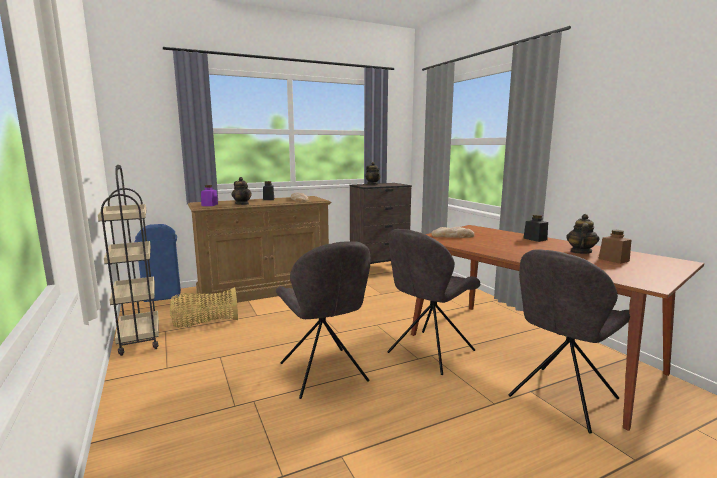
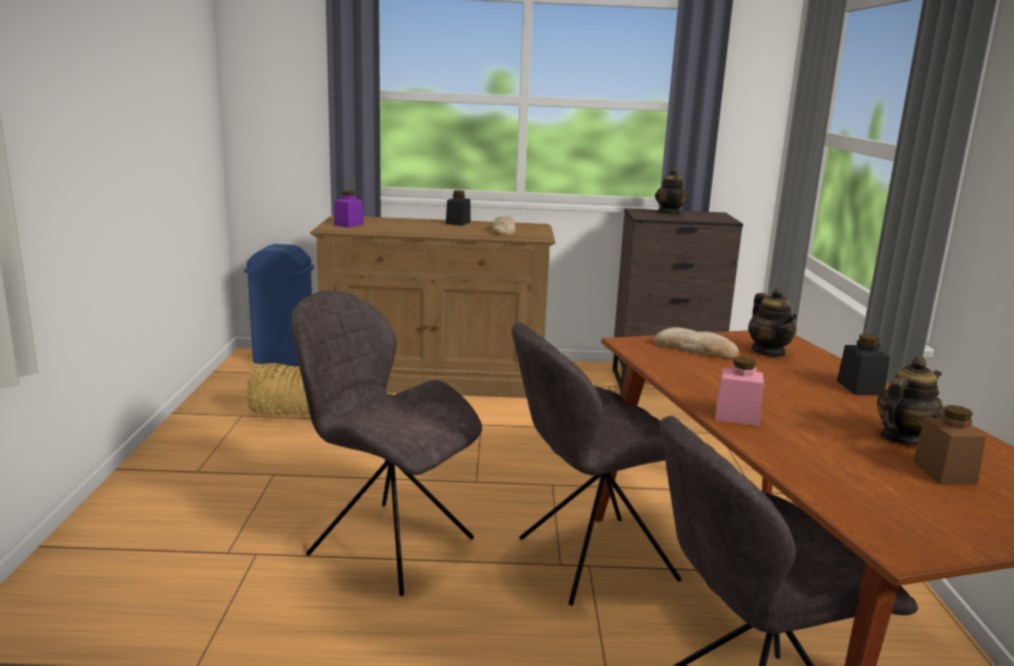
camera: 25 degrees right, 5 degrees up
beige cart [98,165,159,356] -> none
teapot [232,177,252,205] -> teapot moved to [748,288,797,357]
grey chair [276,241,370,399] -> grey chair turned 120 degrees clockwise [291,291,482,596]
none -> pink jar [715,357,764,426]

